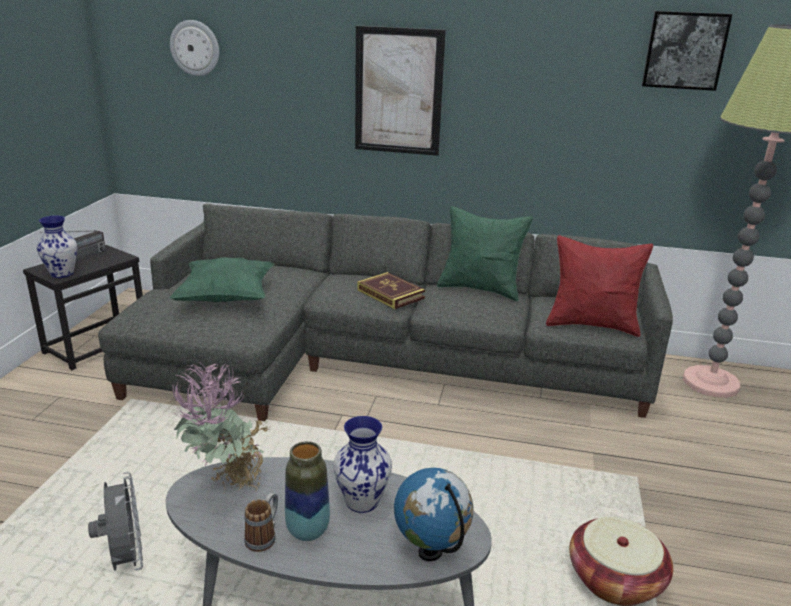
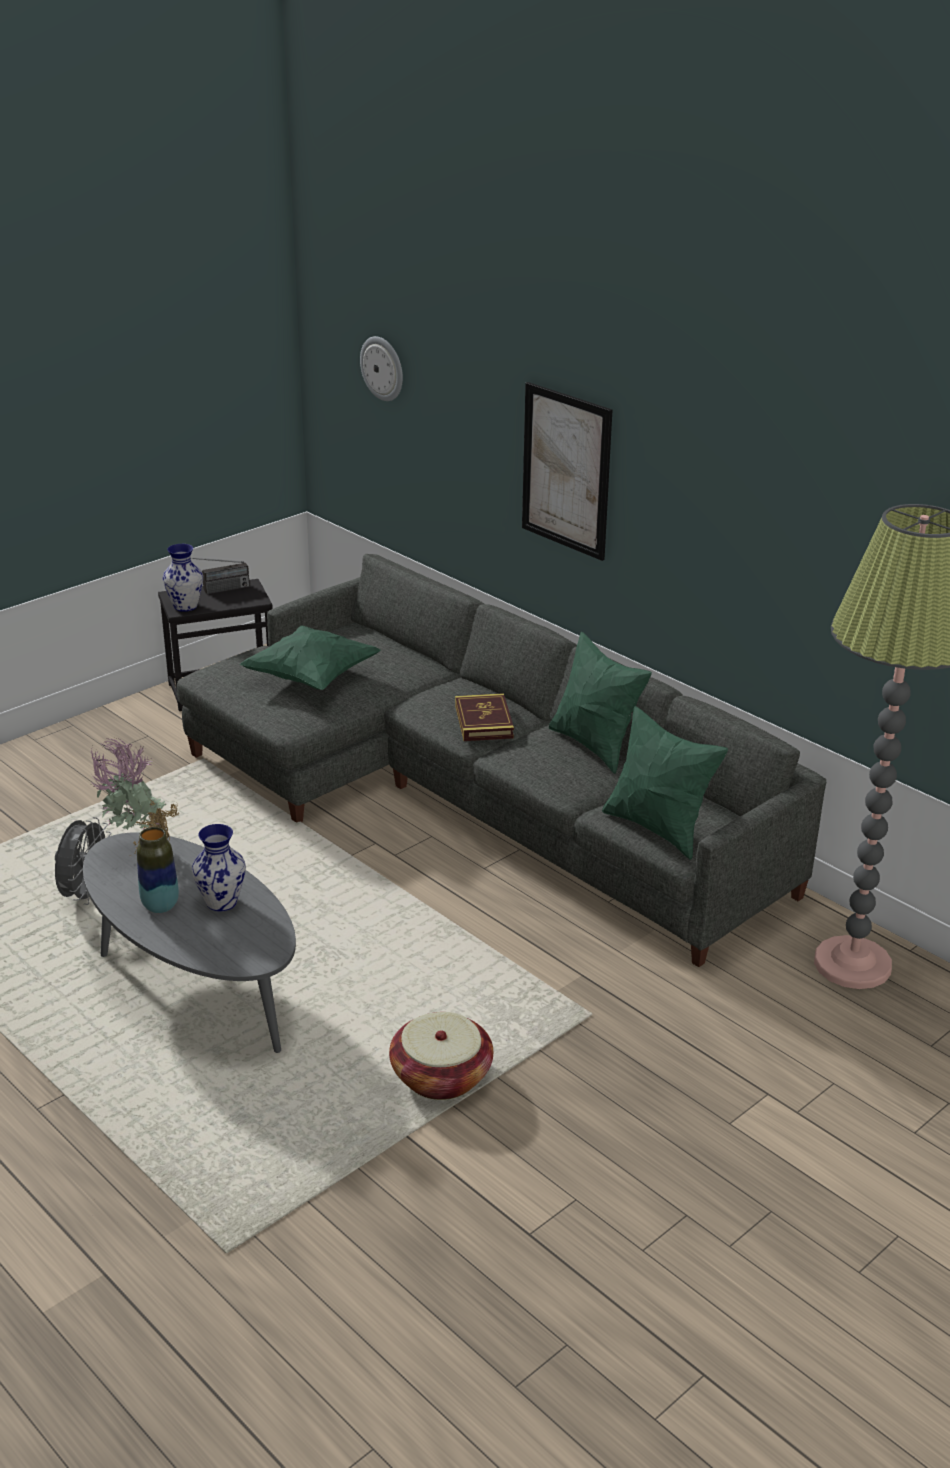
camera: 35 degrees right, 5 degrees up
mug [244,493,278,552] -> none
globe [394,468,473,561] -> none
red pillow [546,235,653,337] -> green pillow [602,706,728,860]
picture [642,11,733,91] -> none

